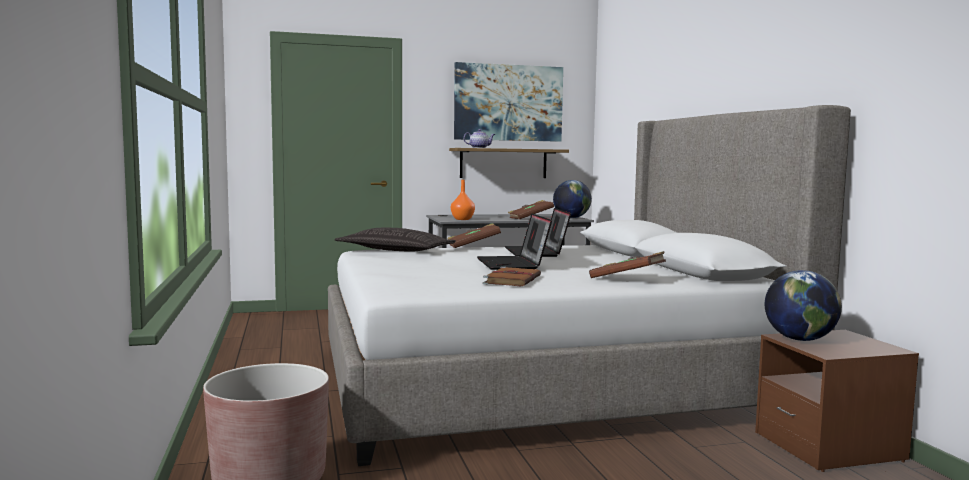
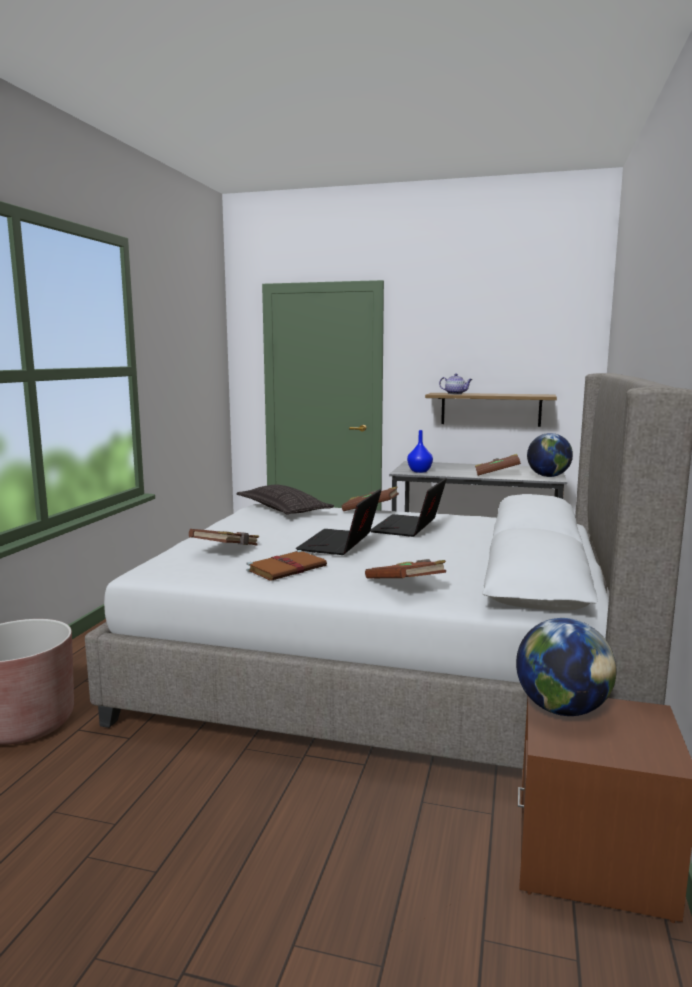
camera: 30 degrees right, 5 degrees up
orange vase [451,180,475,220] -> blue vase [407,430,433,473]
picture [454,62,563,142] -> none
none -> brown book [189,529,259,545]

